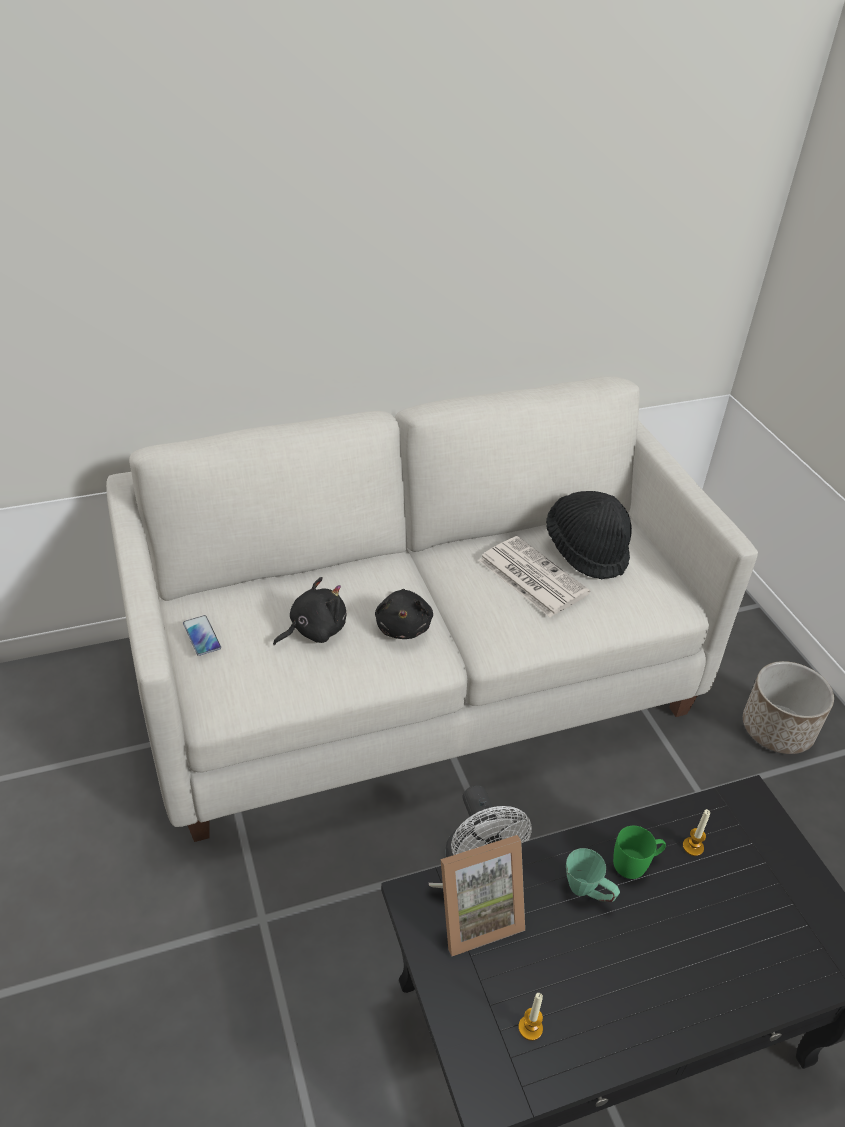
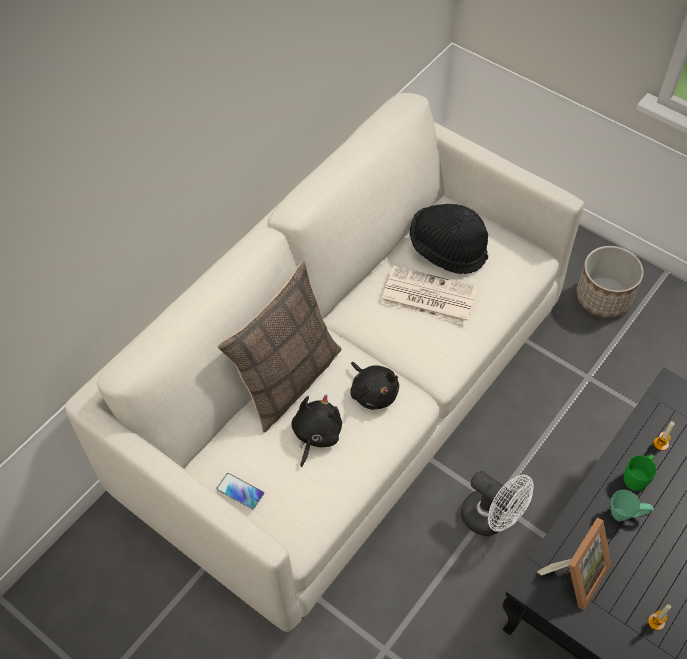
camera: 30 degrees left, 15 degrees up
none -> pillow [217,261,342,432]

